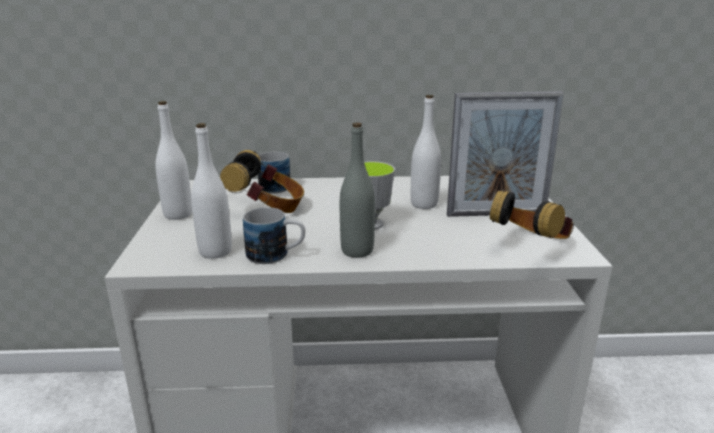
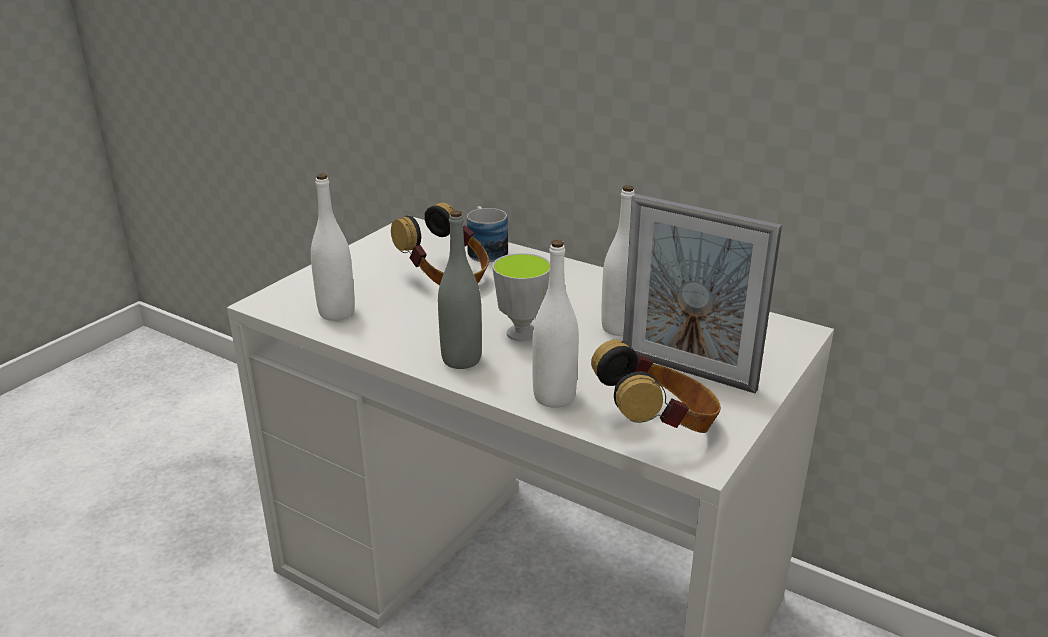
camera: 35 degrees right, 5 degrees up
white bottle [155,101,192,220] -> white bottle moved to [532,240,579,408]
mug [243,207,305,264] -> none

